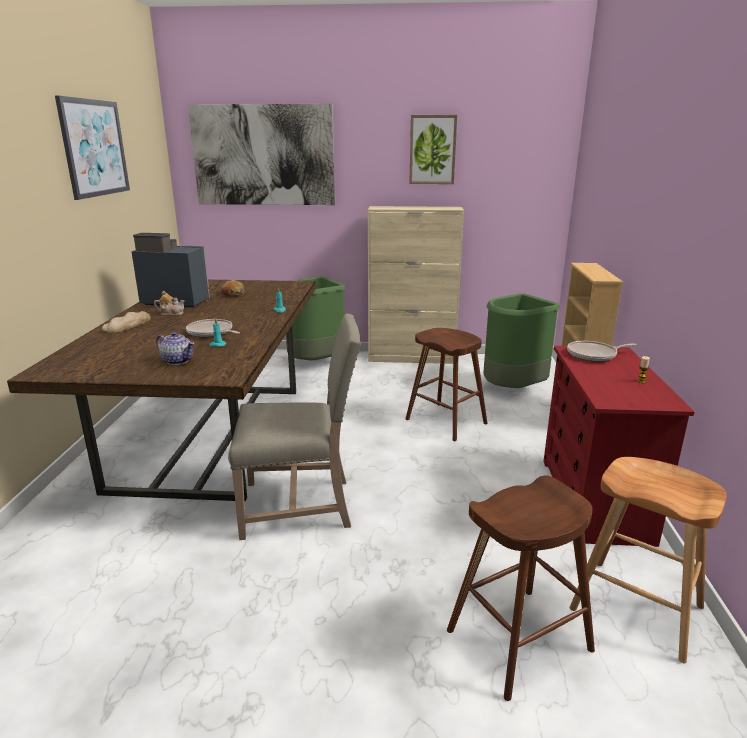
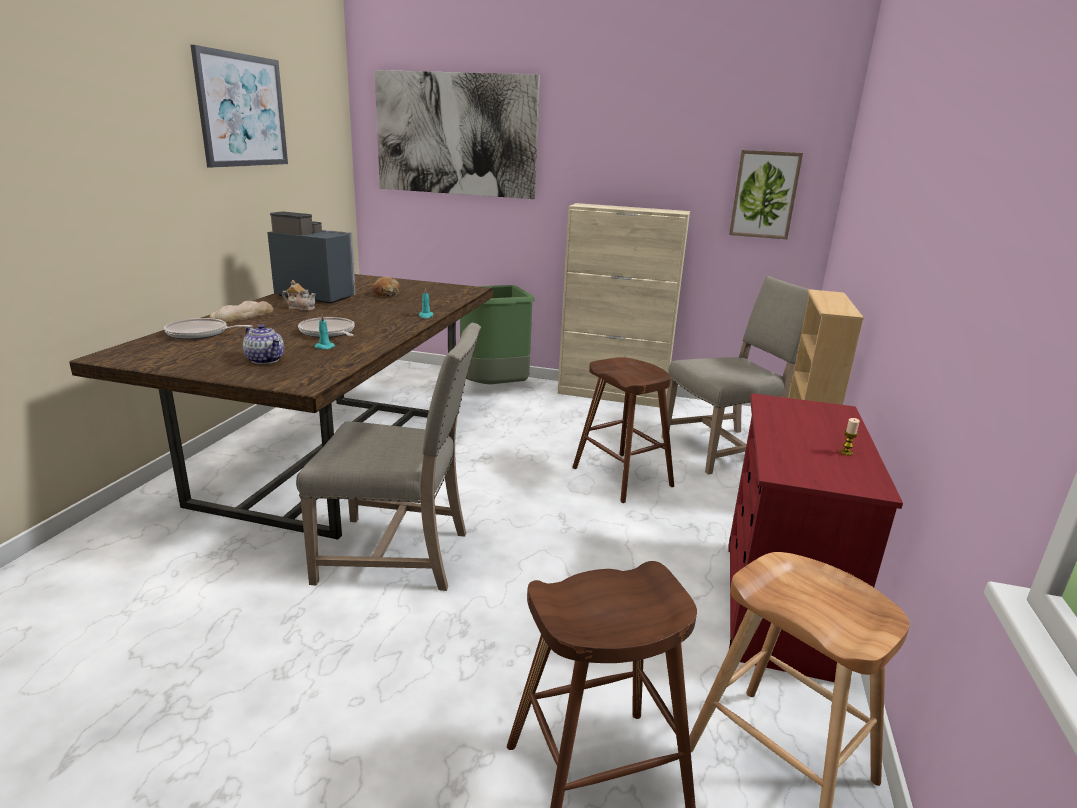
camera: 10 degrees right, 0 degrees up
picture [409,115,457,184] -> picture moved to [729,150,803,239]
green trash can [483,293,560,388] -> beige chair [661,276,809,474]
frying pan [567,341,636,362] -> frying pan moved to [164,318,252,339]

